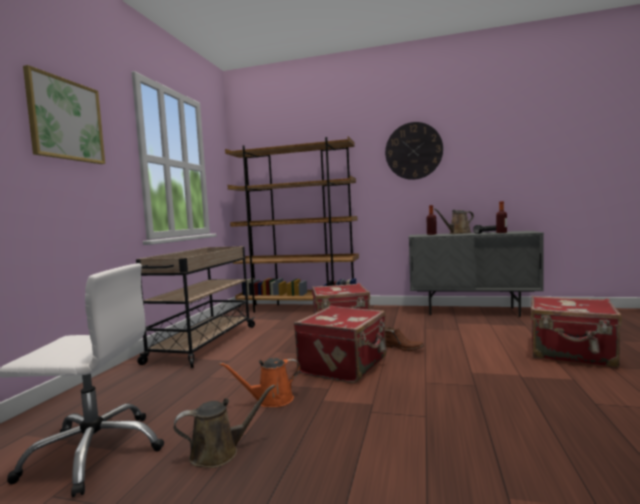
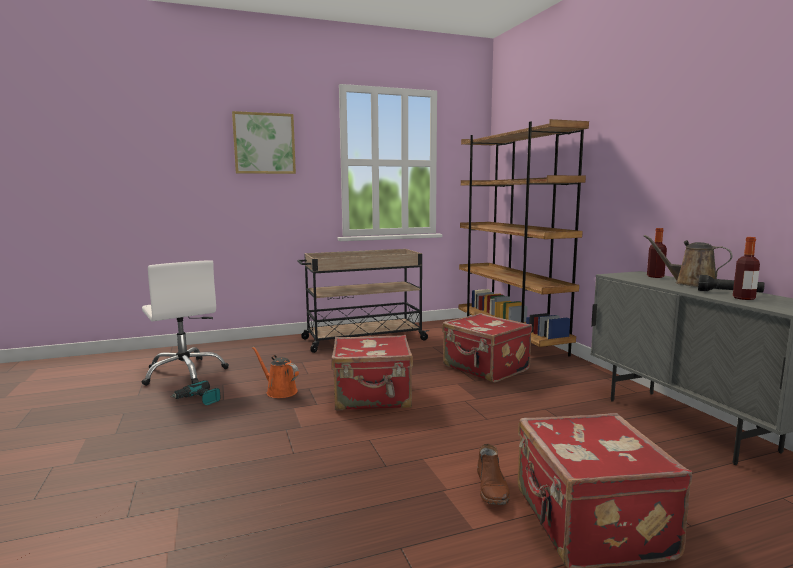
camera: 55 degrees right, 5 degrees up
brown watering can [174,385,275,468] -> power drill [170,380,220,405]
wall clock [385,122,443,180] -> none
brown boot [385,327,424,351] -> brown boot moved to [477,444,510,505]

